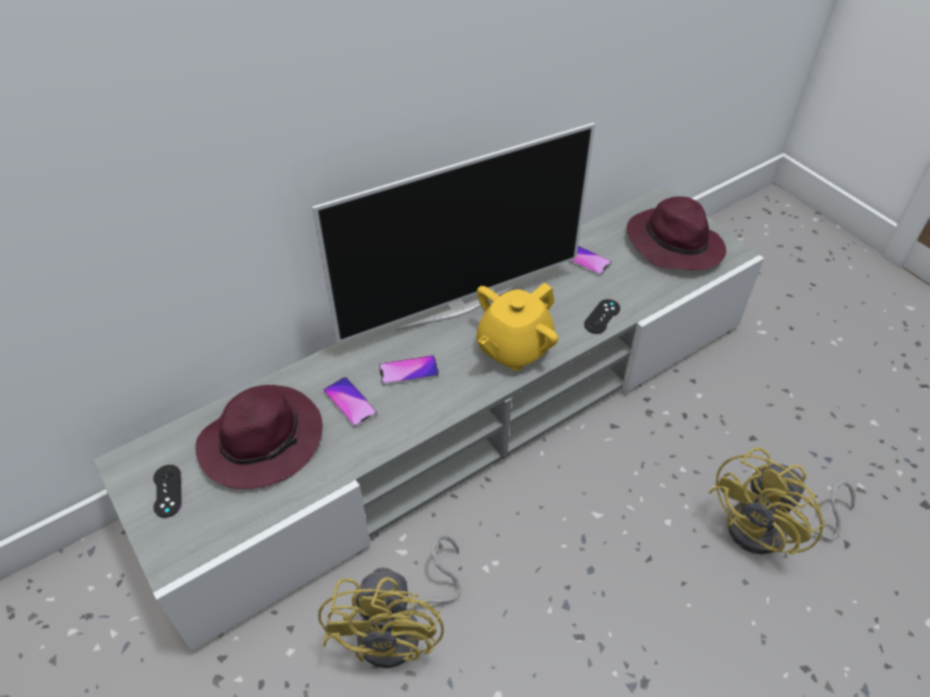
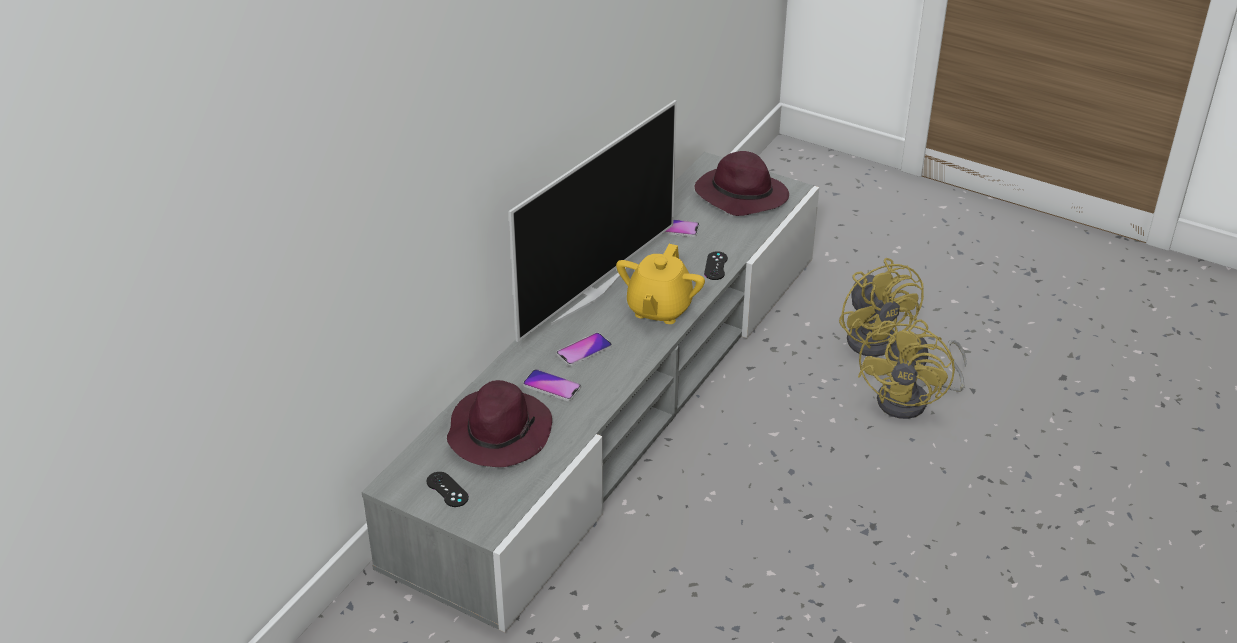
camera: 25 degrees left, 10 degrees down
yellow fan [318,535,461,668] -> yellow fan moved to [839,258,924,357]

